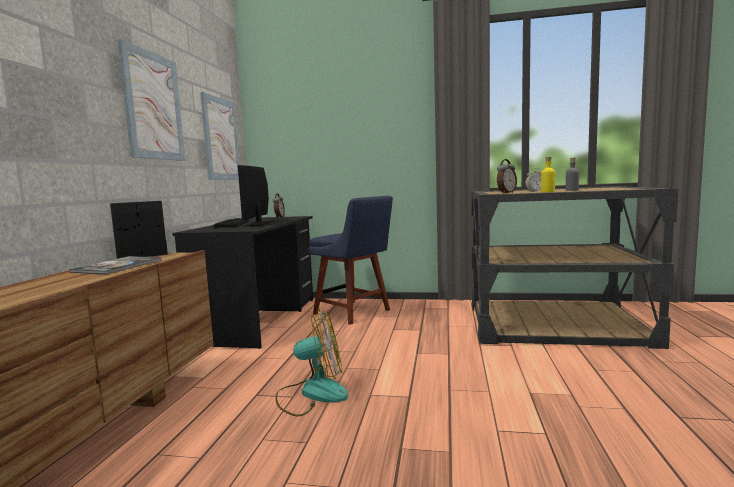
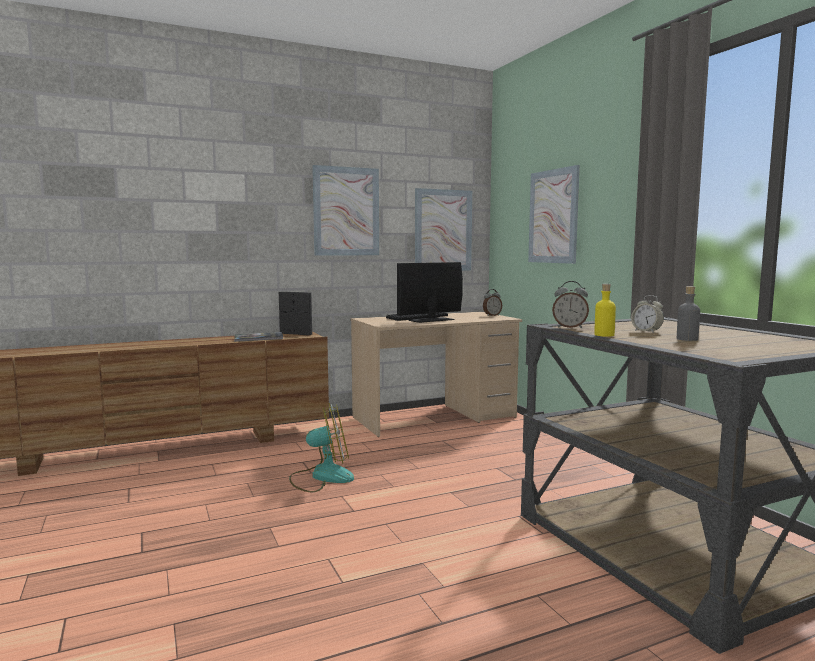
camera: 55 degrees right, 0 degrees up
black desk [172,216,313,349] -> beige desk [351,312,522,437]
fan [275,309,348,416] -> fan turned 60 degrees counterclockwise [289,403,354,492]
blue chair [308,196,393,325] -> none
none -> picture [528,165,580,264]

